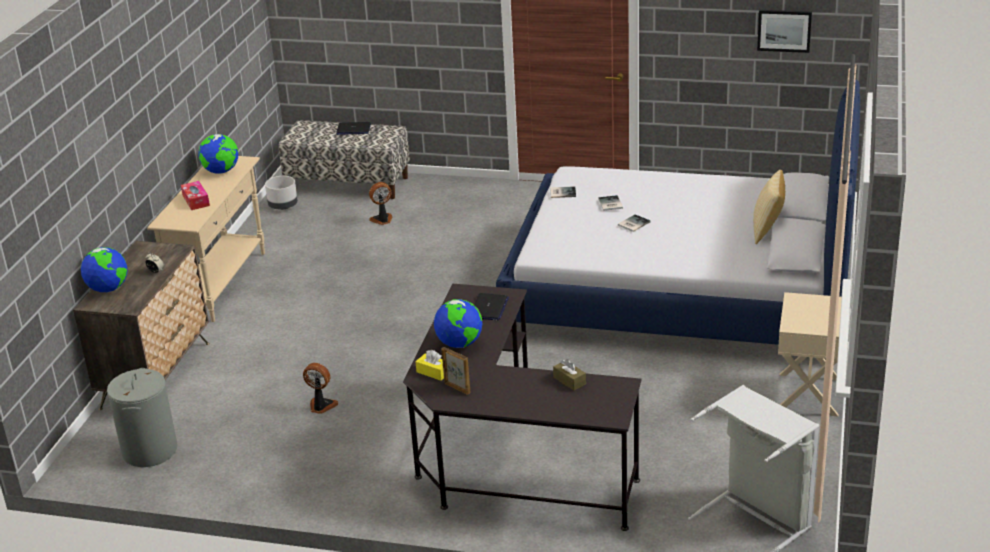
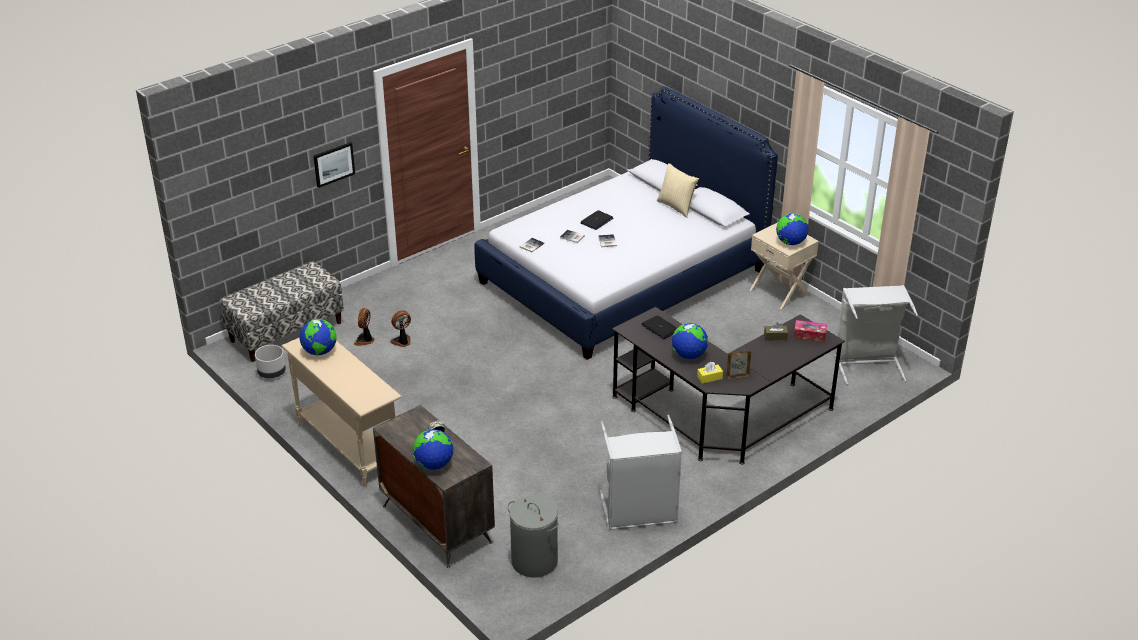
camera: 55 degrees left, 5 degrees up
tissue box [181,181,210,210] -> tissue box moved to [794,320,827,342]
fan [303,363,339,414] -> fan moved to [390,310,411,347]
laptop [336,122,371,135] -> laptop moved to [580,210,614,230]
picture [757,10,812,53] -> picture moved to [314,142,355,188]
none -> grey laundry basket [600,415,682,530]
none -> globe [776,214,808,245]

